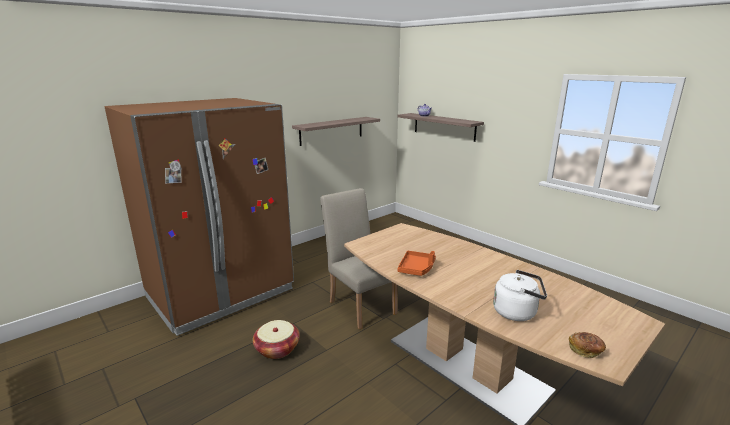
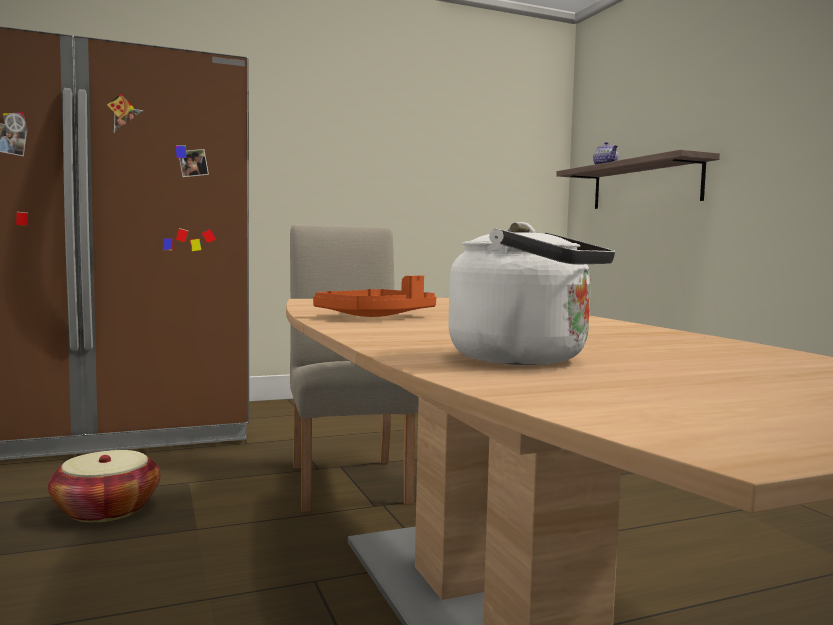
camera: 20 degrees right, 15 degrees down
shelf [292,117,380,146] -> none
bread [569,332,606,358] -> none

